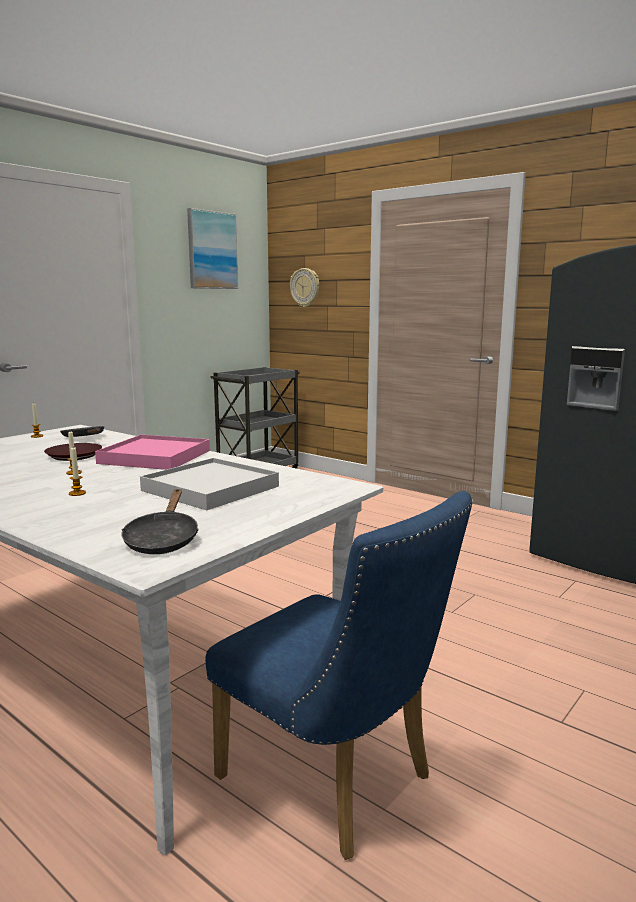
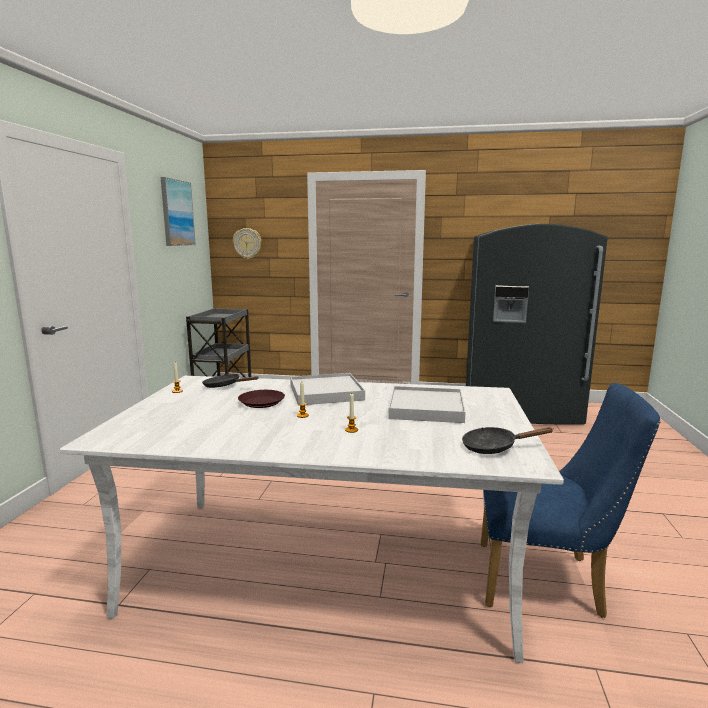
camera: 30 degrees left, 0 degrees up
pink tray [95,435,210,470] -> white tray [290,373,365,406]
black frying pan [121,489,199,554] -> black frying pan turned 120 degrees clockwise [462,427,554,454]

